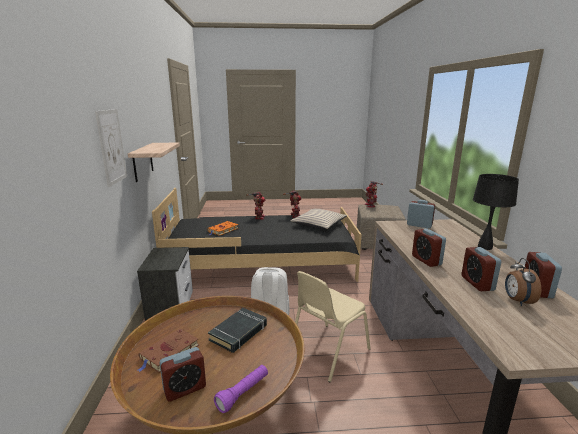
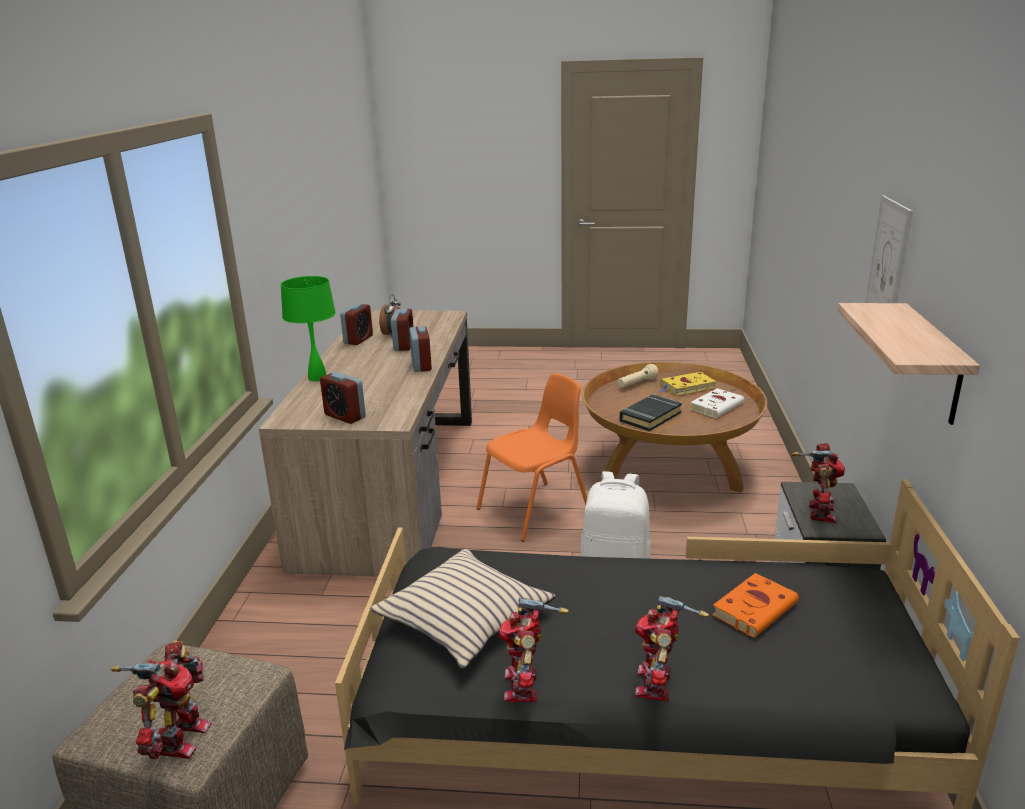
camera: 170 degrees left, 5 degrees up
brown book [138,328,199,373] -> white book [690,388,744,418]
alarm clock [159,347,206,402] -> yellow book [660,372,716,396]
purple flashlight [214,365,268,413] -> beige flashlight [617,364,659,388]
beige chair [295,271,371,382] -> orange chair [476,373,587,542]
black table lamp [473,174,519,250] -> green table lamp [280,276,336,381]
none -> toy robot [791,443,845,523]

